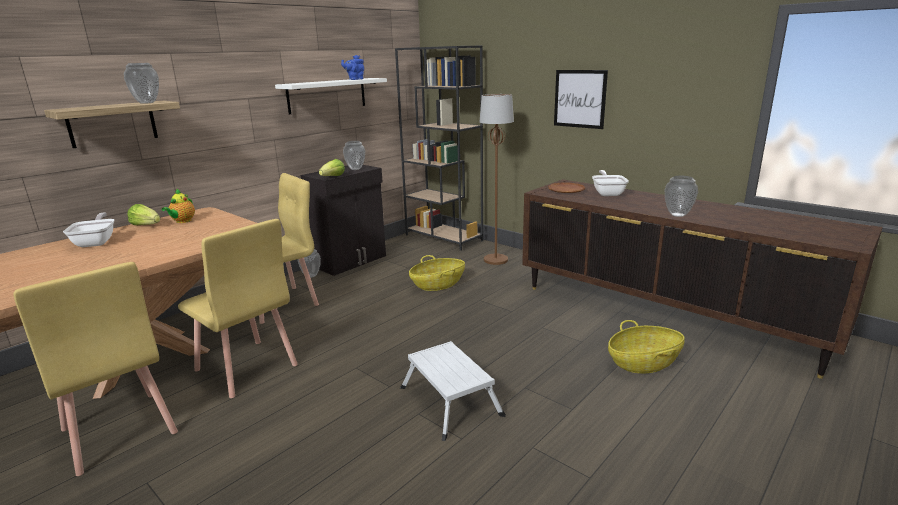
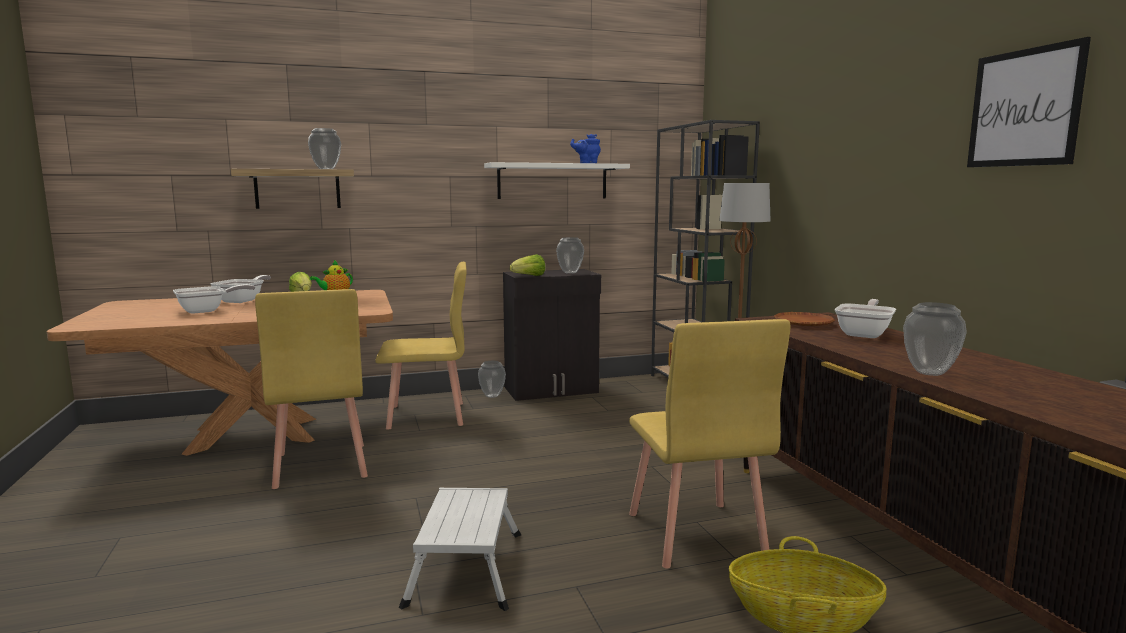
camera: 30 degrees right, 10 degrees down
yellow chair [14,262,178,476] -> yellow chair moved to [629,319,790,569]
basket [409,255,465,291] -> none
picture [554,70,608,129] -> picture moved to [967,37,1091,167]
none -> frying pan [173,284,255,314]

